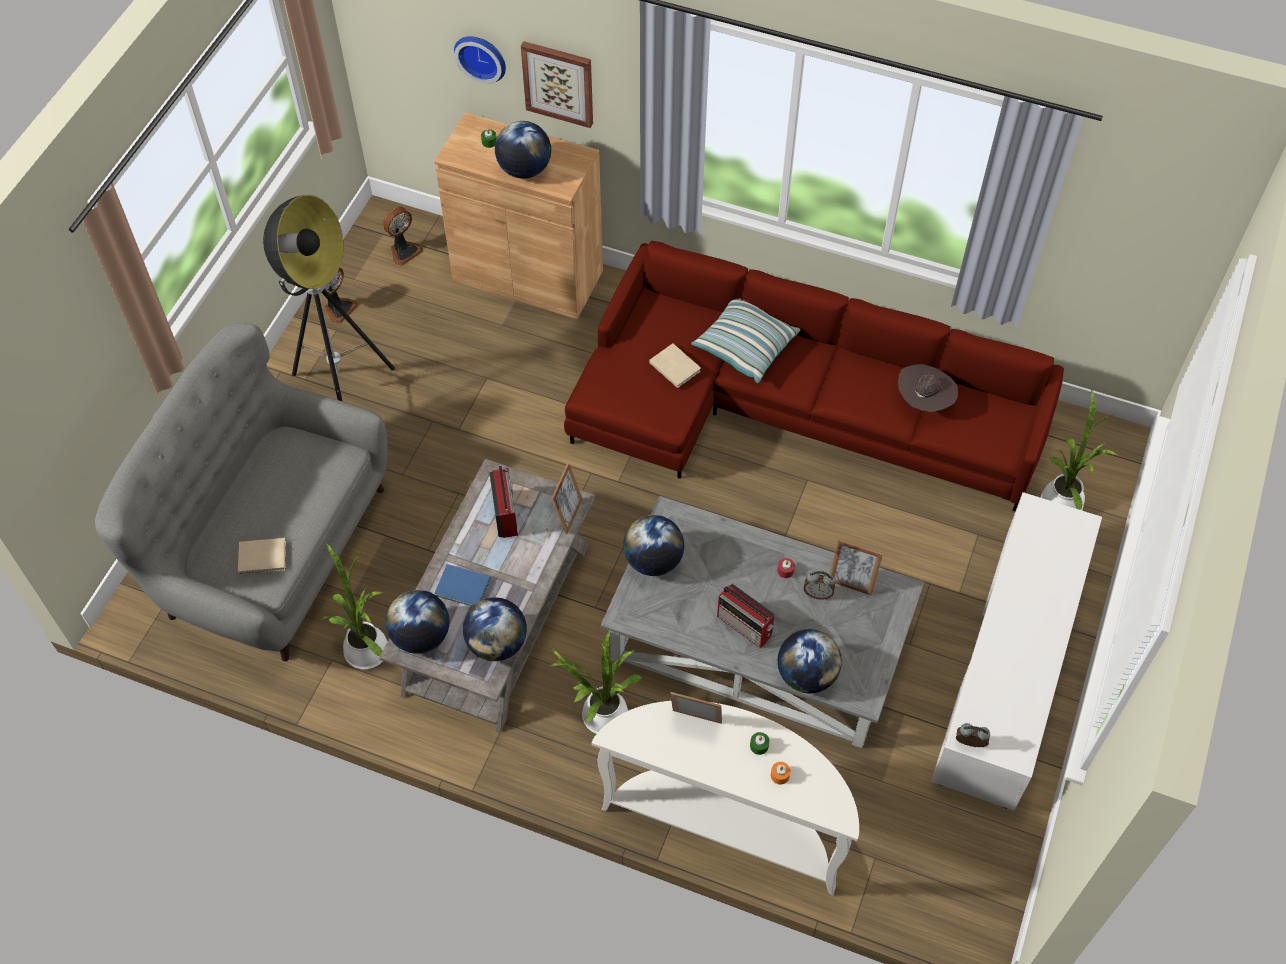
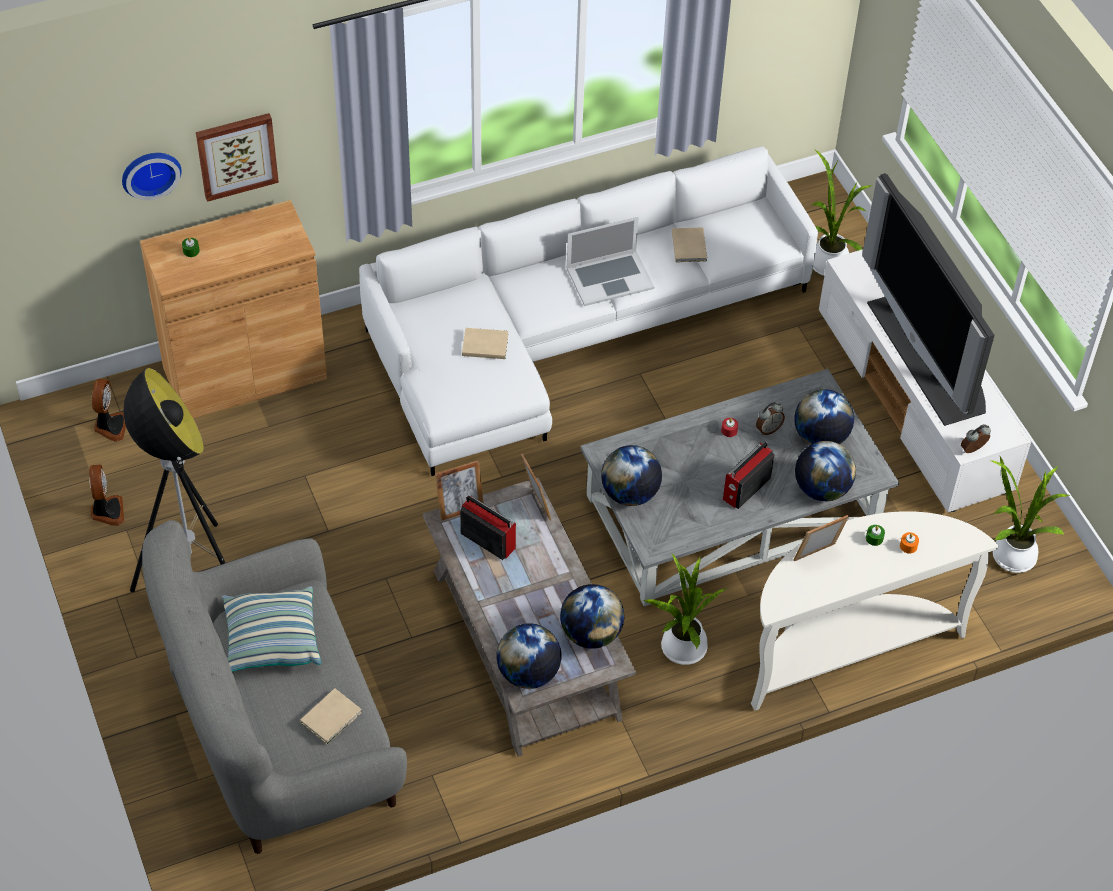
camera: 45 degrees left, 5 degrees down
potted plant [322,543,388,669] -> potted plant moved to [989,456,1071,573]
blue book [434,564,491,607] -> none
globe [495,121,551,179] -> globe moved to [794,389,854,445]
red sofa [564,241,1064,511] -> white sofa [359,146,818,476]
pillow [691,299,800,383] -> pillow moved to [222,586,321,672]
radio [717,584,775,648] -> radio turned 135 degrees clockwise [723,442,775,509]
picture frame [830,539,883,596] -> picture frame moved to [435,460,484,521]
brown hat [898,364,958,412] -> beige book [672,227,707,262]
none -> laptop [567,217,654,306]
none -> television [862,173,995,426]

